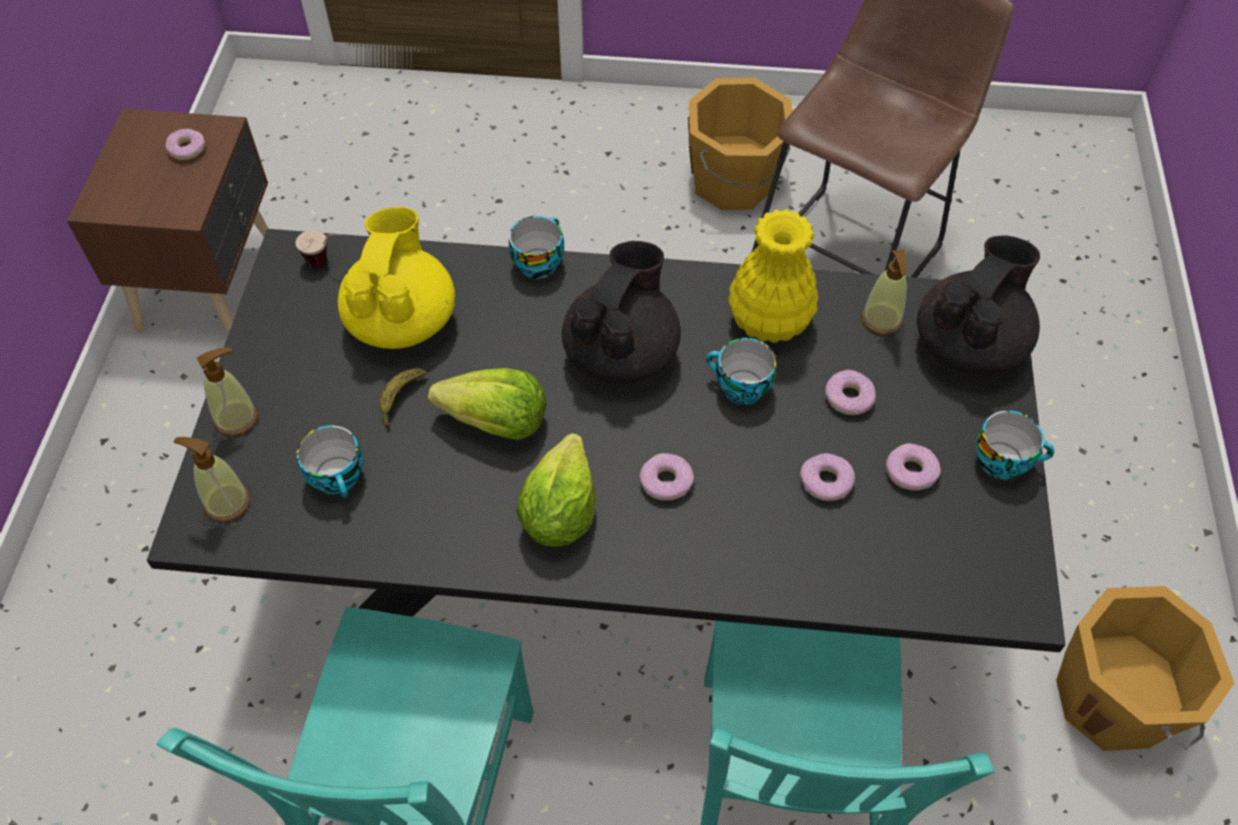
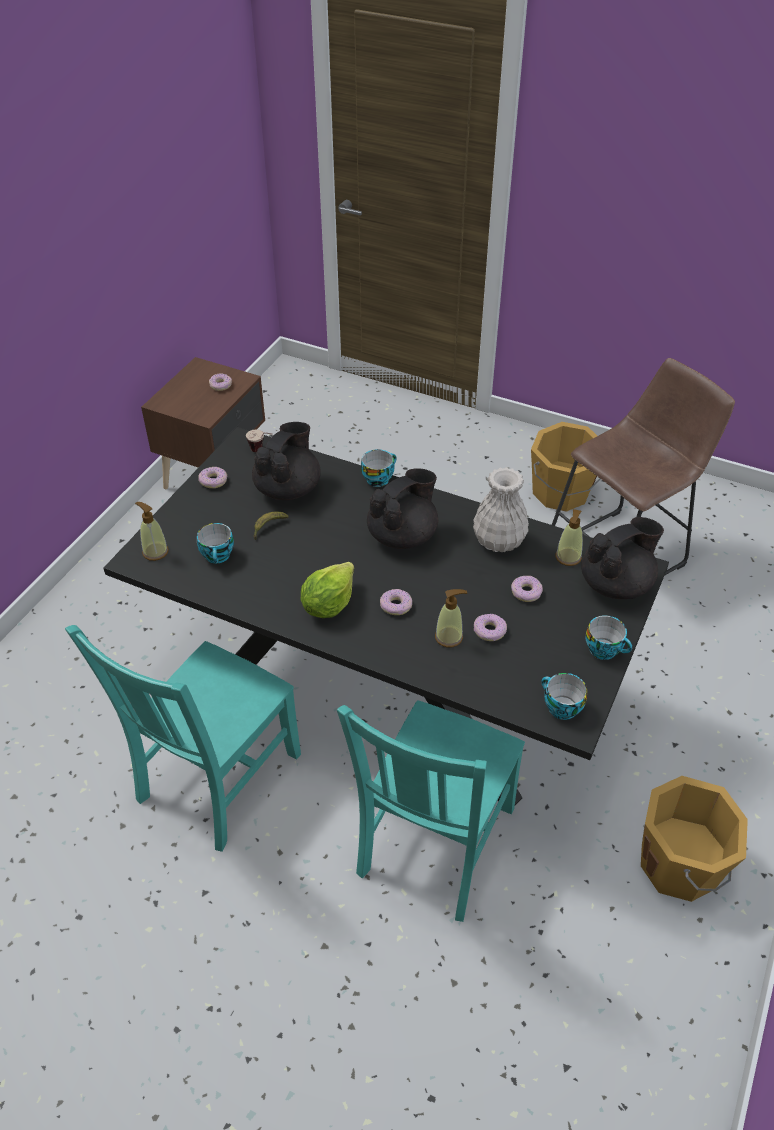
camera: 20 degrees right, 10 degrees down
soap dispenser [197,348,258,436] -> soap dispenser moved to [435,589,467,647]
yellow teapot [338,207,455,349] -> black teapot [252,422,321,500]
lettuce [428,368,546,440] -> none
cup [706,338,776,404] -> cup moved to [541,673,587,720]
yellow vase [728,209,818,343] -> white vase [473,467,529,552]
donut [886,443,941,491] -> donut moved to [198,467,228,488]

